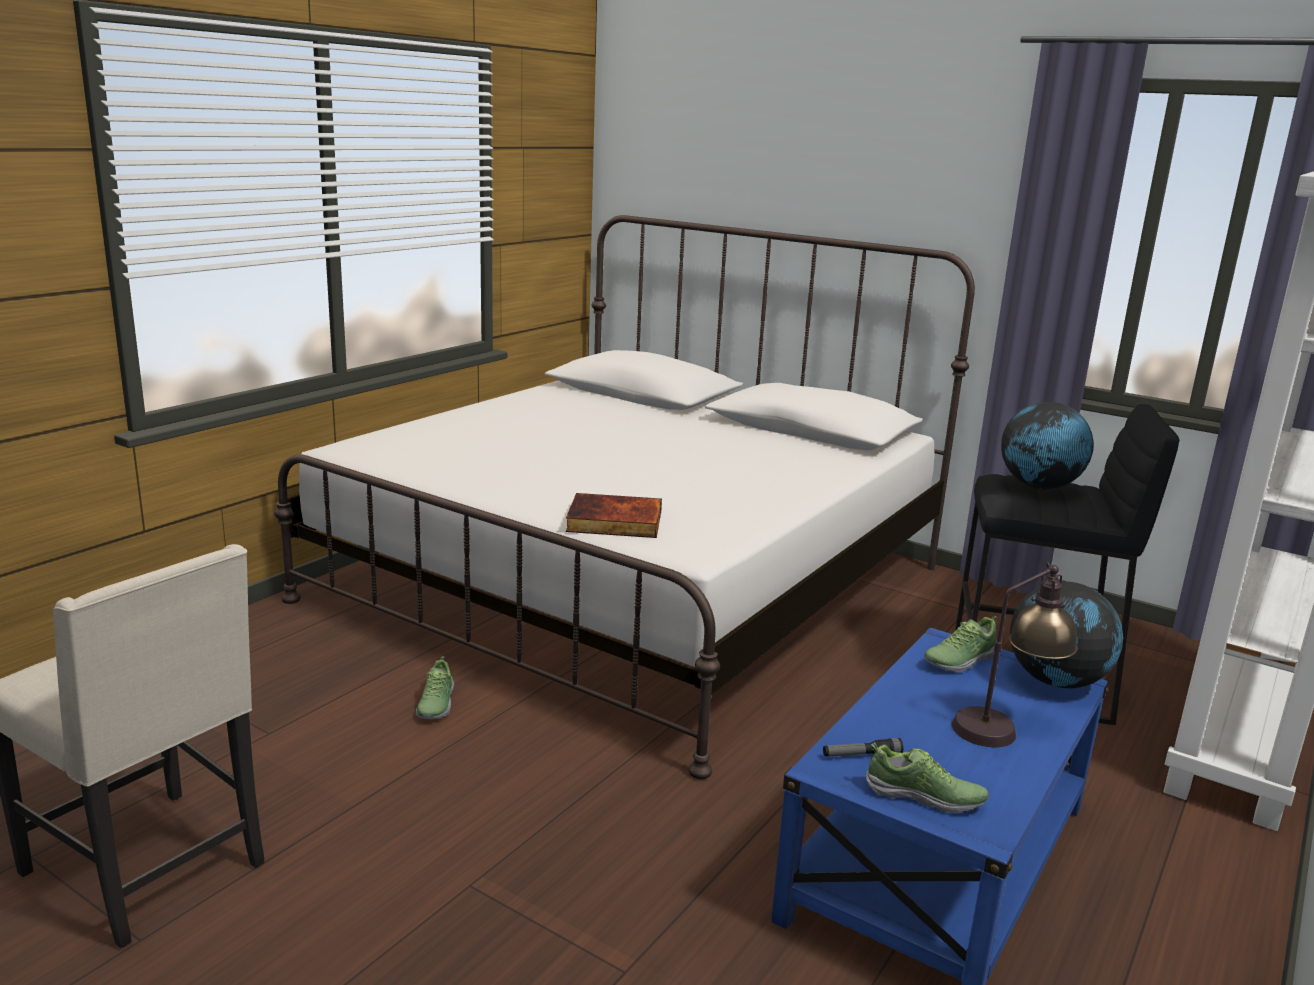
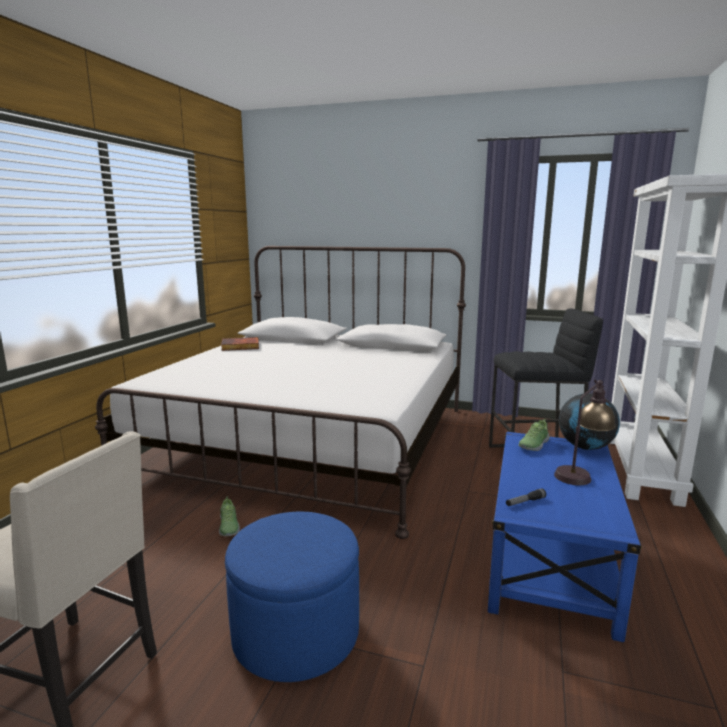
camera: 15 degrees left, 5 degrees down
book [566,493,662,538] -> book moved to [221,337,259,351]
shoe [866,742,989,813] -> none
globe [1001,402,1094,490] -> none
none -> blue ottoman [225,512,359,682]

